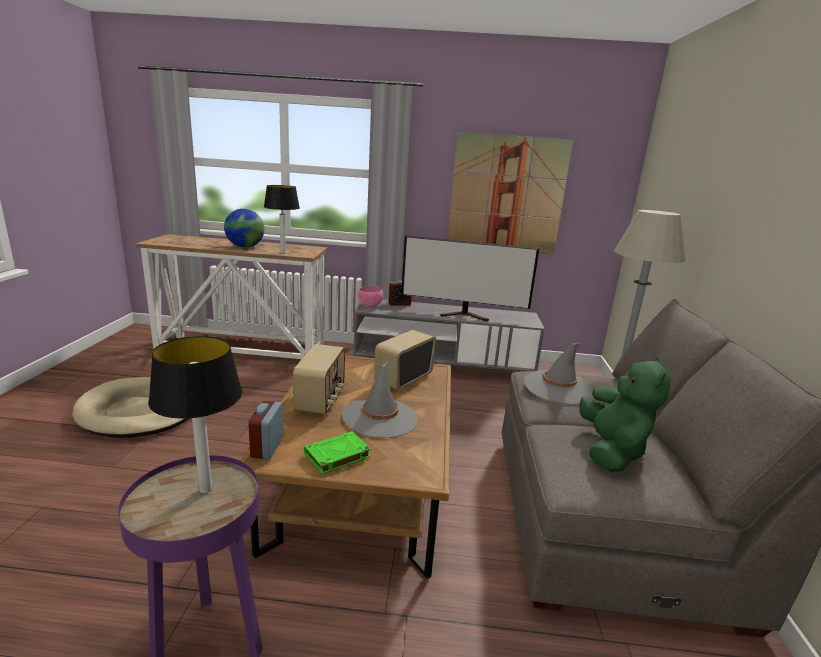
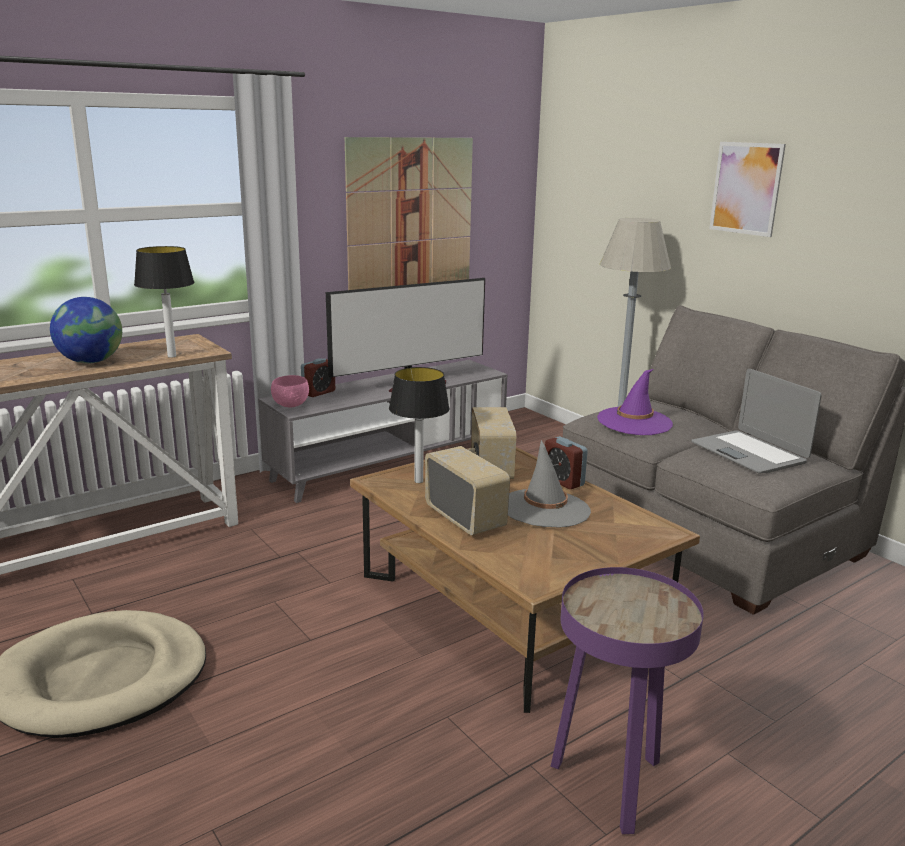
camera: 40 degrees left, 0 degrees up
table lamp [148,336,242,493] -> table lamp moved to [389,367,450,483]
alarm clock [248,401,283,459] -> alarm clock moved to [545,436,588,489]
green book [304,431,371,474] -> none
grey hat [524,343,594,404] -> purple hat [597,369,673,435]
green plush toy [579,357,670,472] -> laptop [691,369,822,473]
none -> picture [709,142,786,237]

